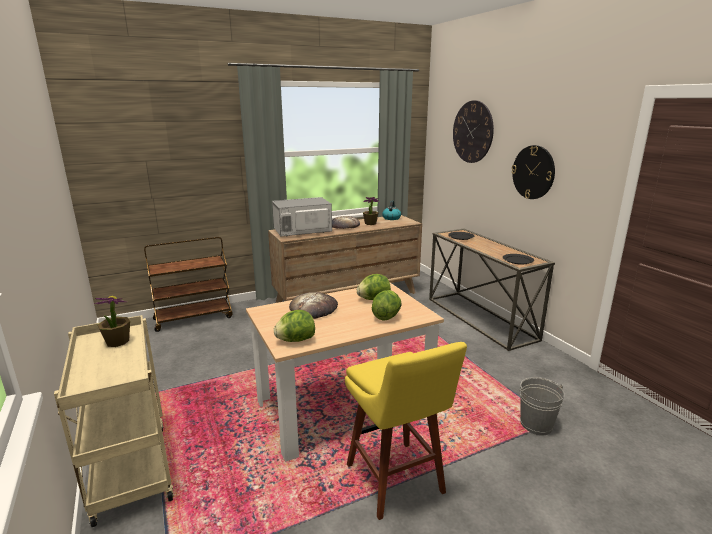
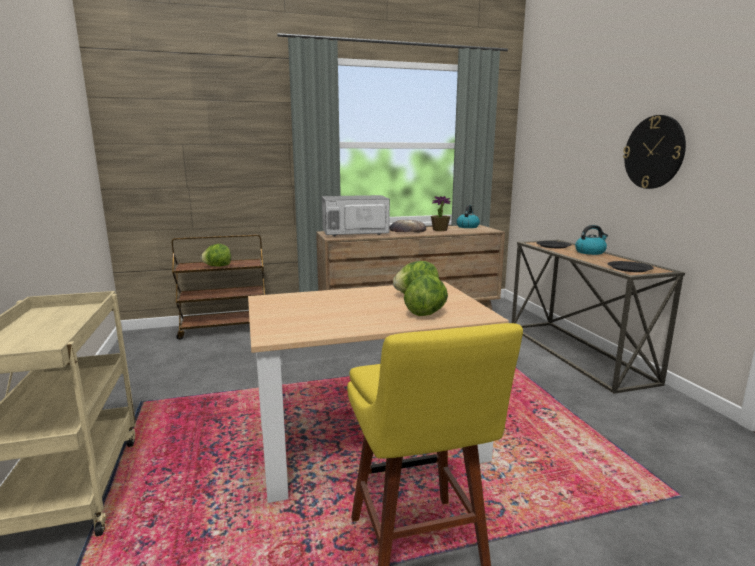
camera: 10 degrees right, 5 degrees down
potted plant [94,296,130,347] -> none
lettuce [274,310,315,342] -> lettuce moved to [201,244,231,267]
bread [289,292,338,319] -> none
wall clock [453,100,494,163] -> none
grey bucket [519,377,565,436] -> none
none -> kettle [575,225,608,255]

